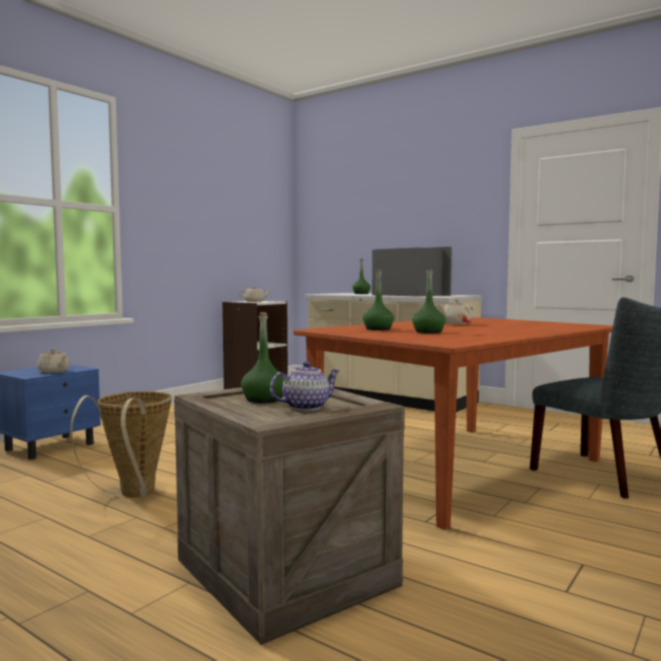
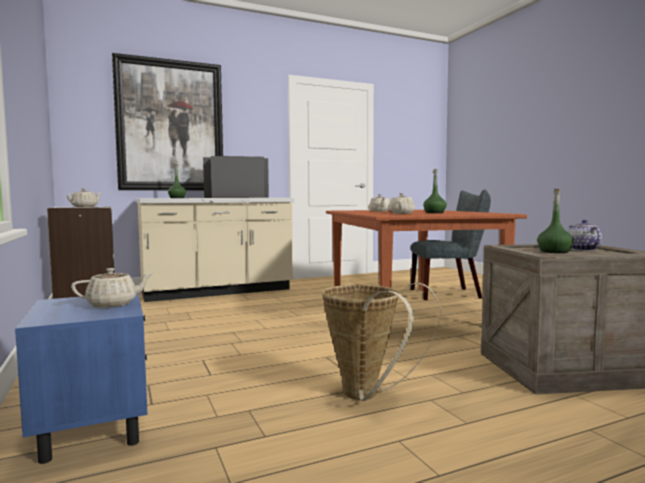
camera: 60 degrees left, 0 degrees up
green bottle [363,269,394,330] -> beige teapot [388,193,415,214]
none -> picture [112,53,223,190]

